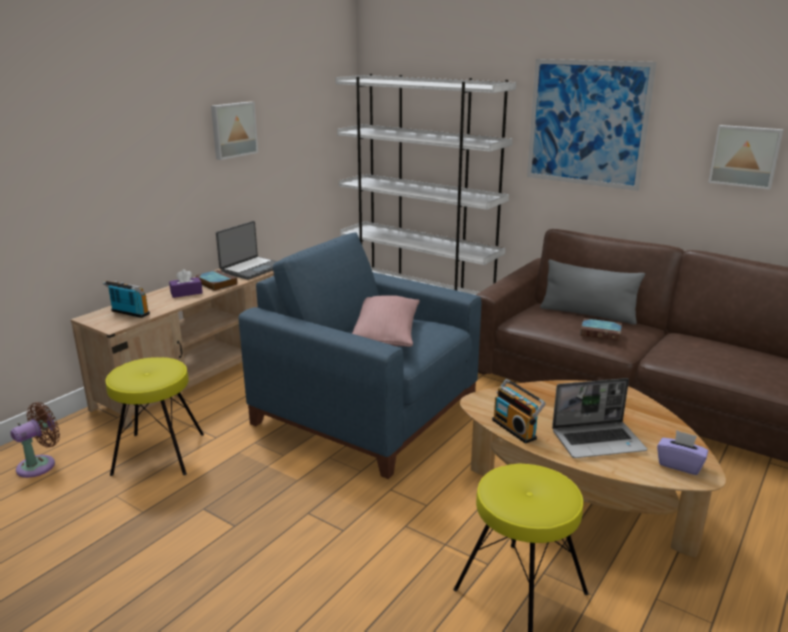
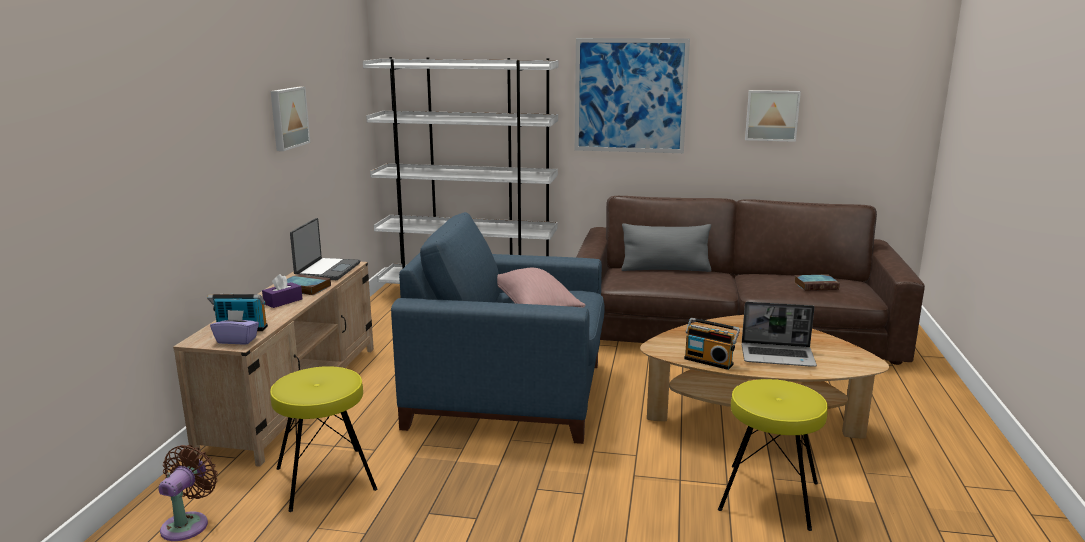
camera: 25 degrees left, 5 degrees down
laptop [552,378,647,458] -> laptop turned 45 degrees clockwise [742,302,817,367]
book [580,318,622,341] -> book moved to [794,274,840,291]
purple tissue box [657,430,708,475] -> purple tissue box moved to [210,310,259,345]

